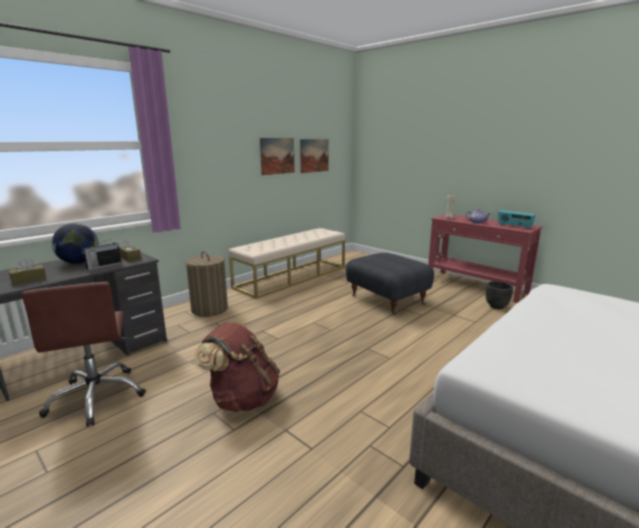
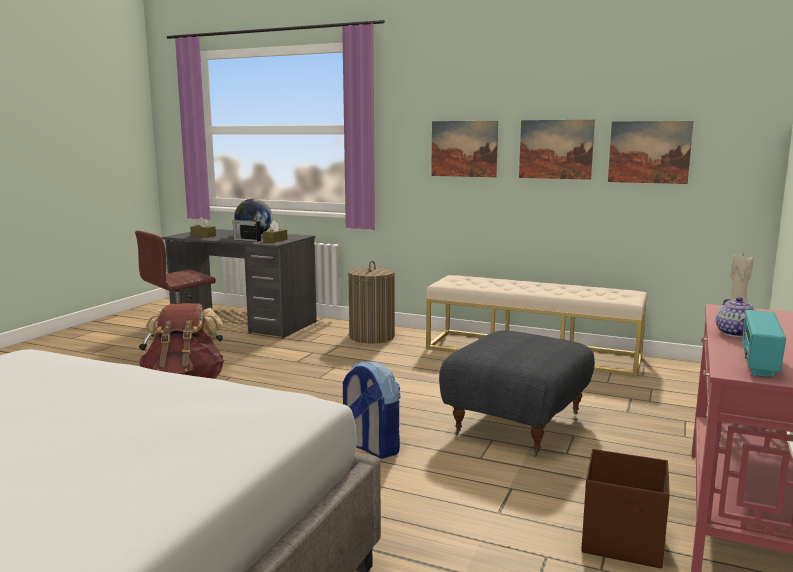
camera: 70 degrees right, 5 degrees down
black planter [486,281,514,309] -> brown storage box [581,449,670,569]
none -> backpack [343,361,401,459]
none -> picture [431,121,498,177]

